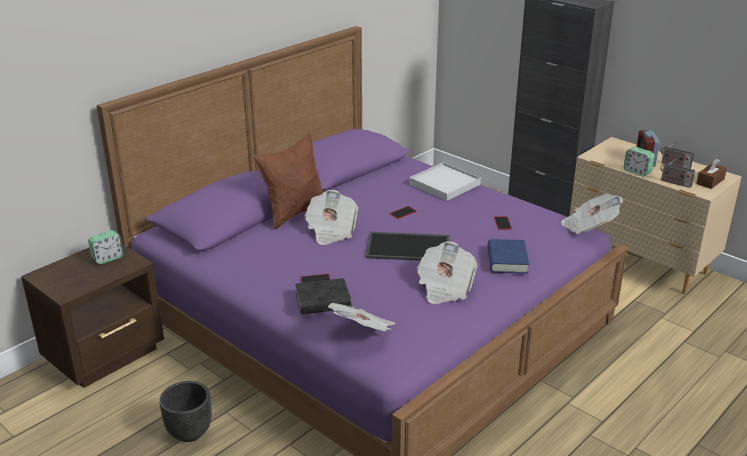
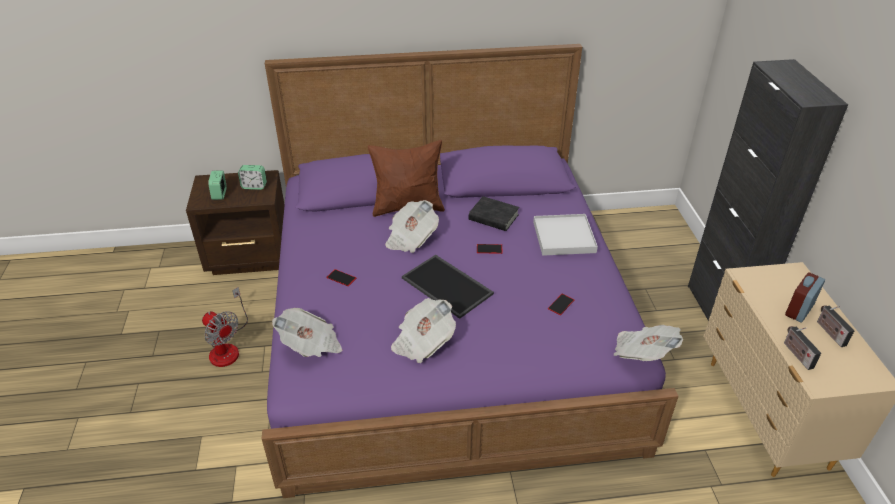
camera: 40 degrees right, 10 degrees up
black planter [159,381,212,442] -> fan [202,287,248,367]
black book [295,278,351,315] -> black book moved to [469,196,519,231]
blue book [488,239,529,274] -> none
alarm clock [624,147,655,176] -> alarm clock moved to [208,171,227,200]
brown tissue box [696,159,727,189] -> none

